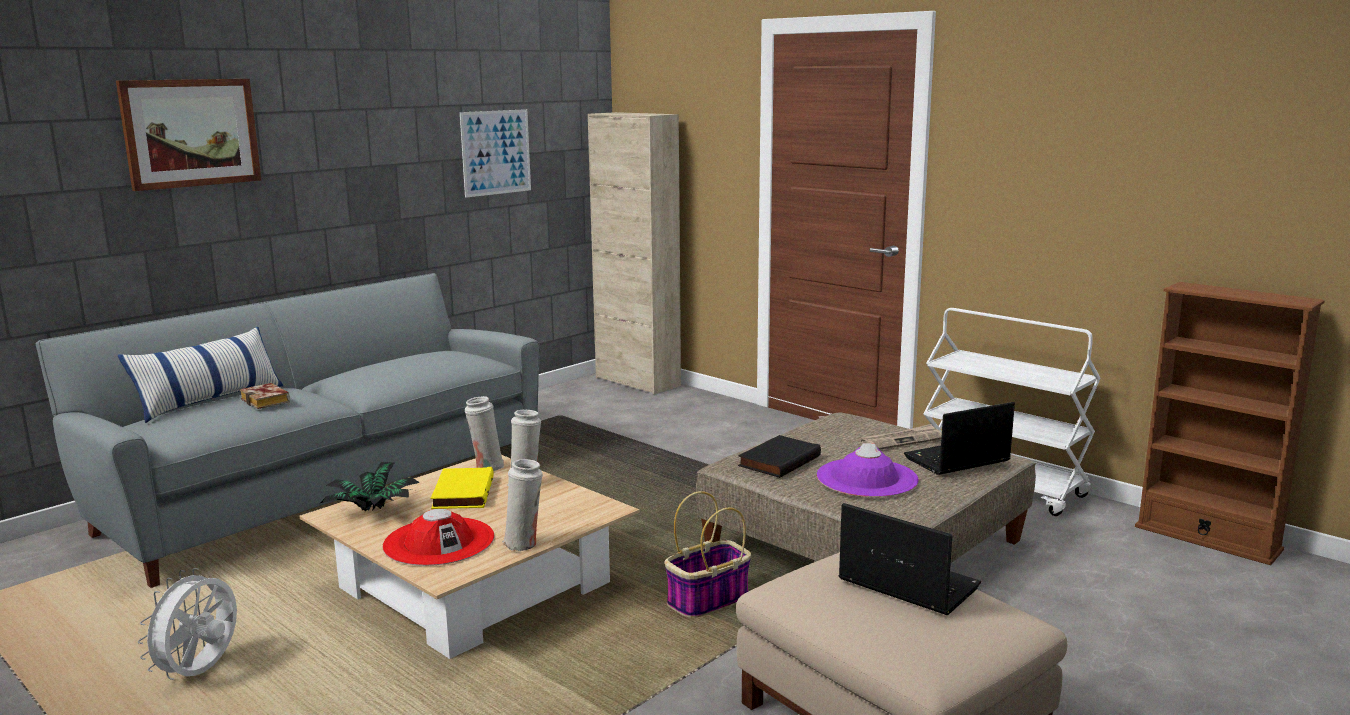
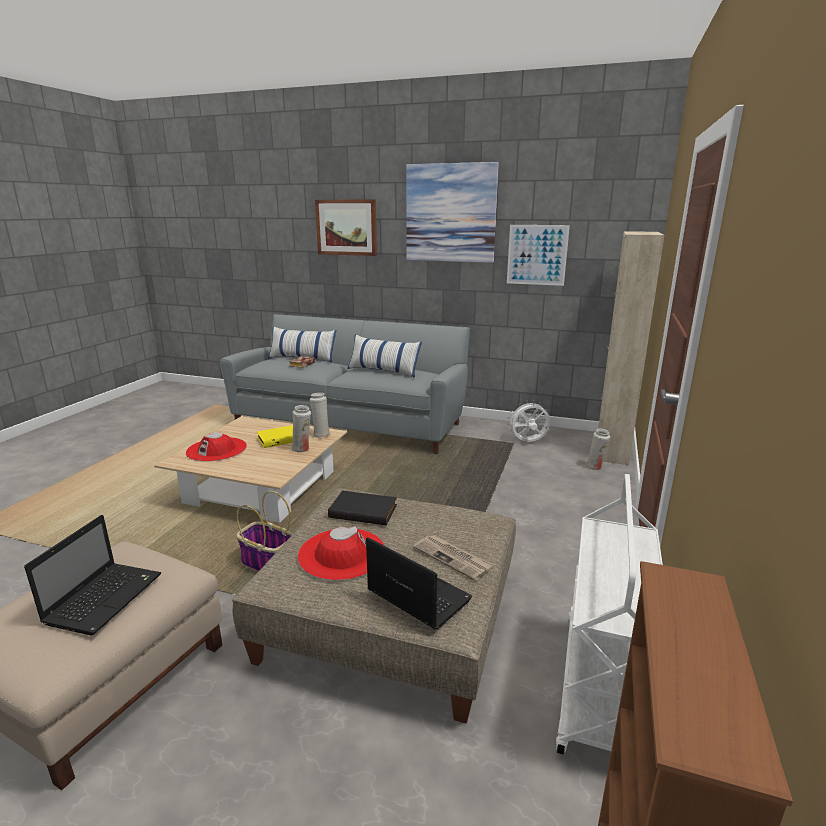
camera: 65 degrees right, 5 degrees up
white fan [138,568,237,680] -> white fan moved to [507,400,550,442]
potted plant [319,462,420,511] -> none
white vase [502,459,543,551] -> white vase moved to [586,429,610,470]
purple hat [817,443,919,497] -> red hat [298,526,385,580]
none -> pillow [347,334,422,378]
none -> picture [406,162,499,263]

